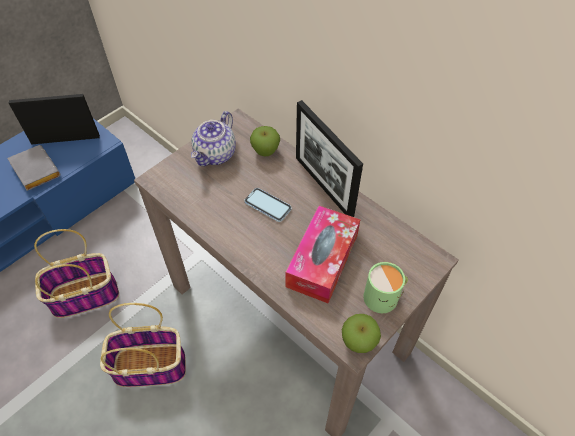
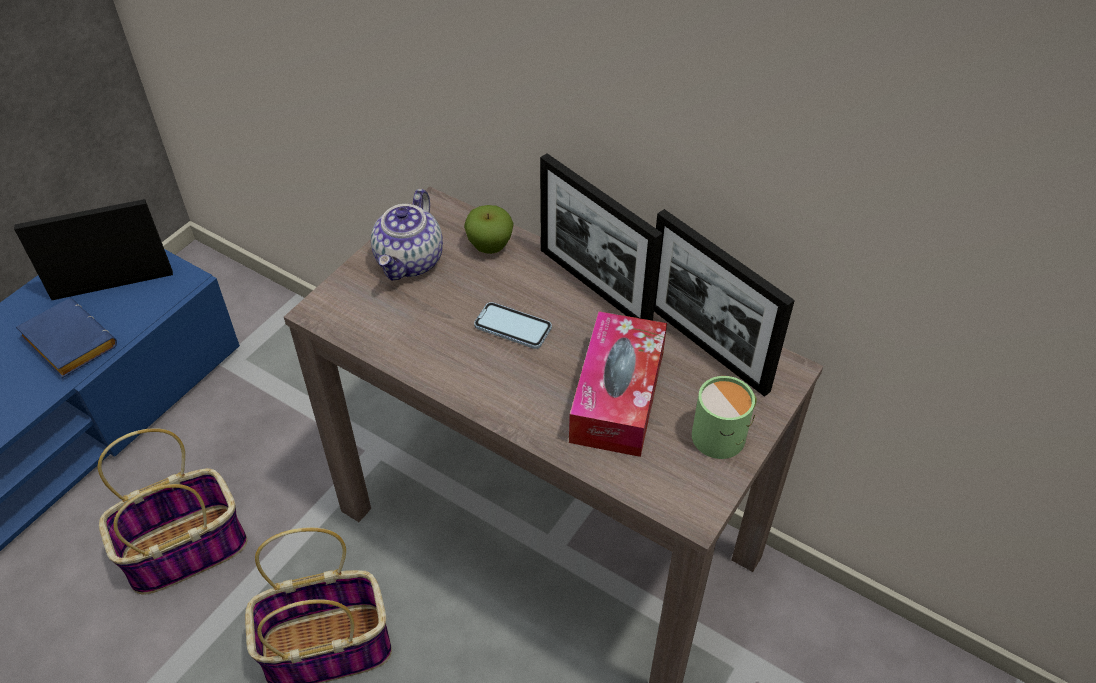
camera: 10 degrees left, 5 degrees down
grey book [7,145,60,191] -> blue book [16,298,117,378]
apple [342,314,381,353] -> none
none -> picture frame [654,209,795,397]

